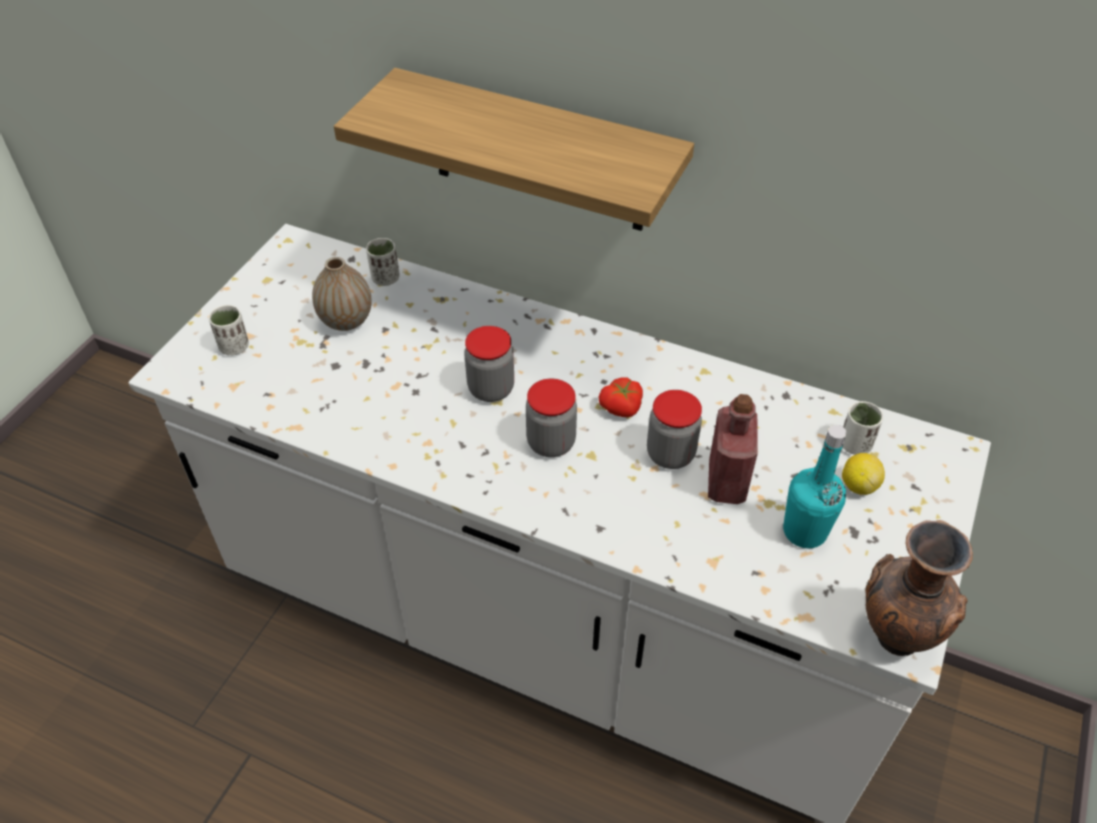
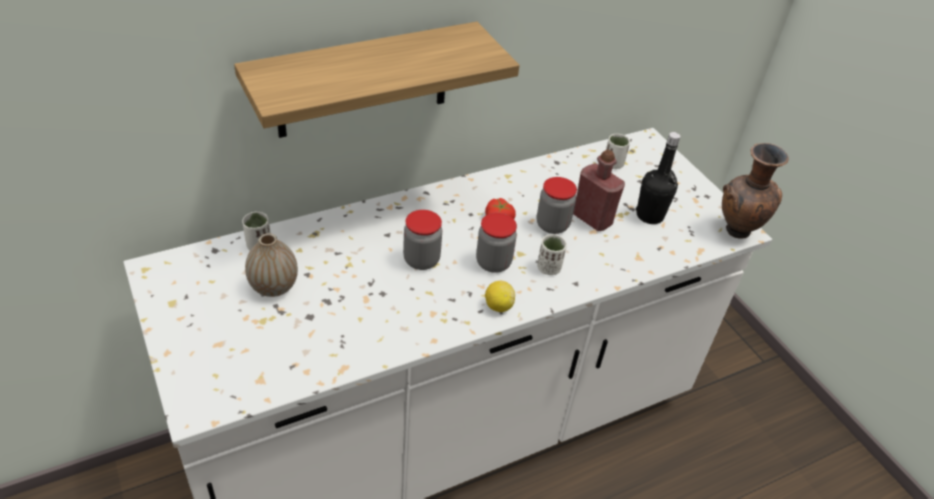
camera: 55 degrees left, 5 degrees down
white cup [209,305,249,355] -> white cup moved to [537,234,567,275]
turquoise bottle [783,425,847,549] -> black bottle [636,132,681,224]
lemon [842,453,885,495] -> lemon moved to [485,281,515,312]

